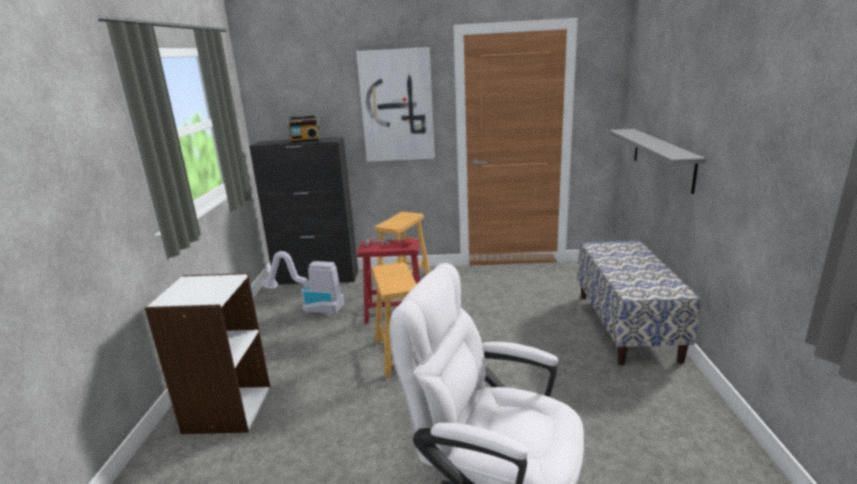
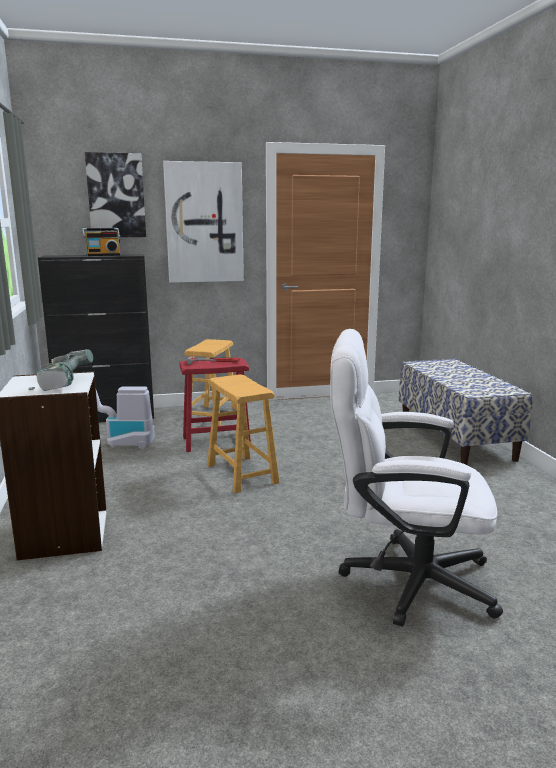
camera: 15 degrees left, 5 degrees down
grey shelf [609,129,706,194] -> none
none -> power drill [29,349,93,391]
none -> picture [85,152,146,237]

